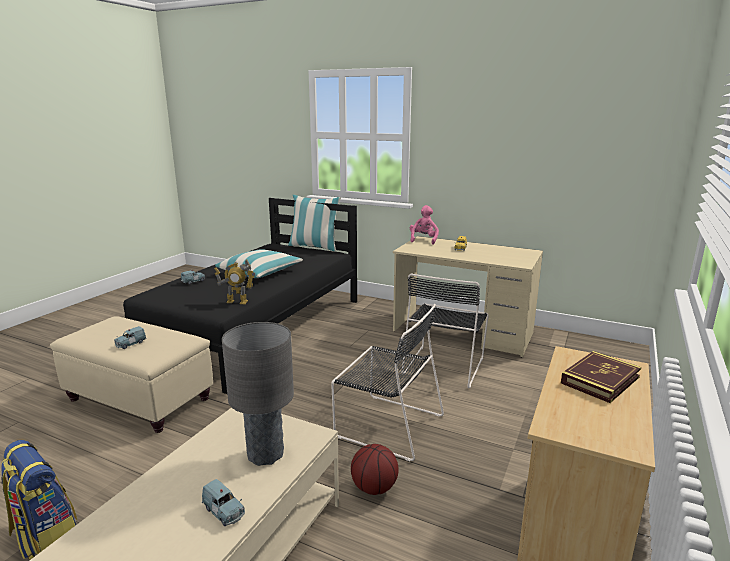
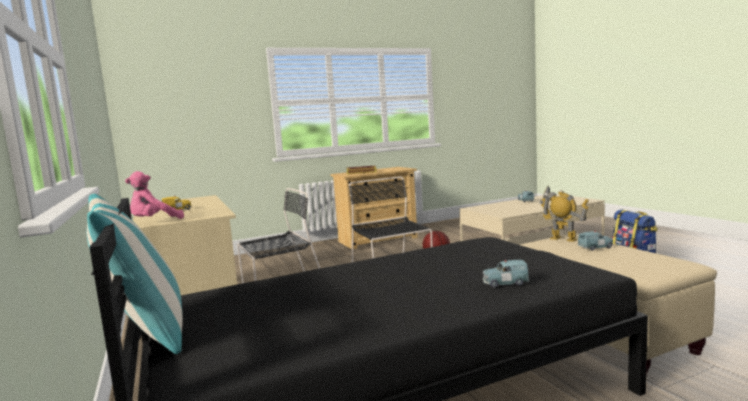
camera: 140 degrees left, 10 degrees down
pillow [215,249,303,278] -> none
toy robot [215,259,255,304] -> toy robot moved to [540,186,589,242]
grey table lamp [222,322,294,466] -> none

